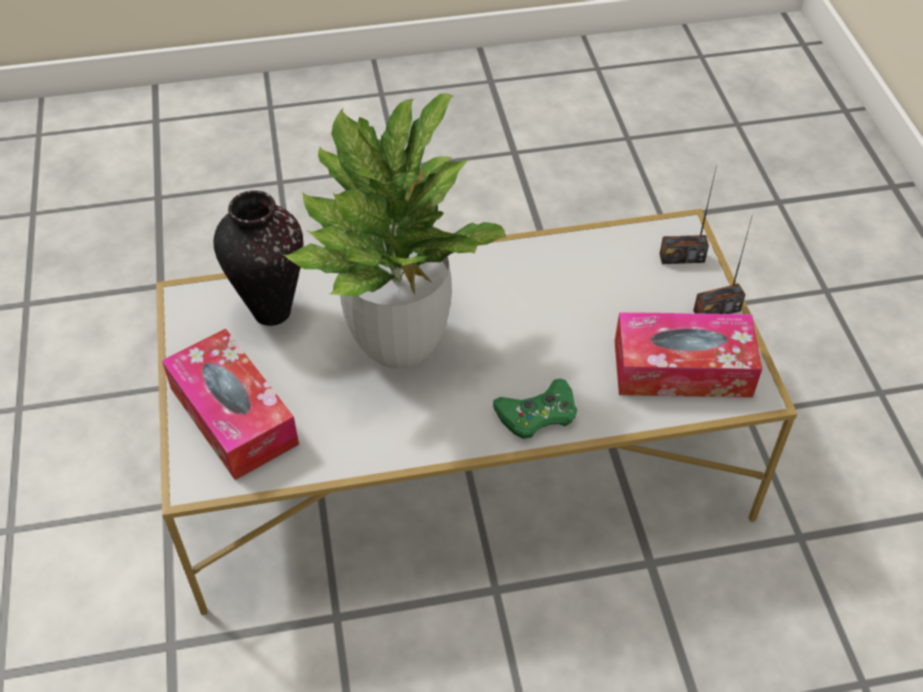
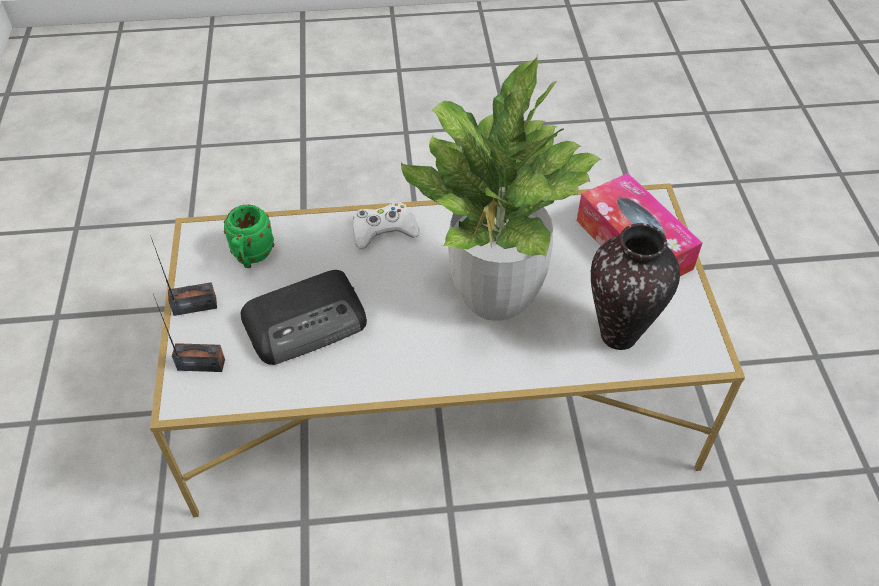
camera: 175 degrees left, 0 degrees up
green game controller [493,379,577,439] -> white game controller [353,202,420,249]
tissue box [615,312,762,398] -> green mug [224,204,274,268]
none -> radio [240,270,367,365]

